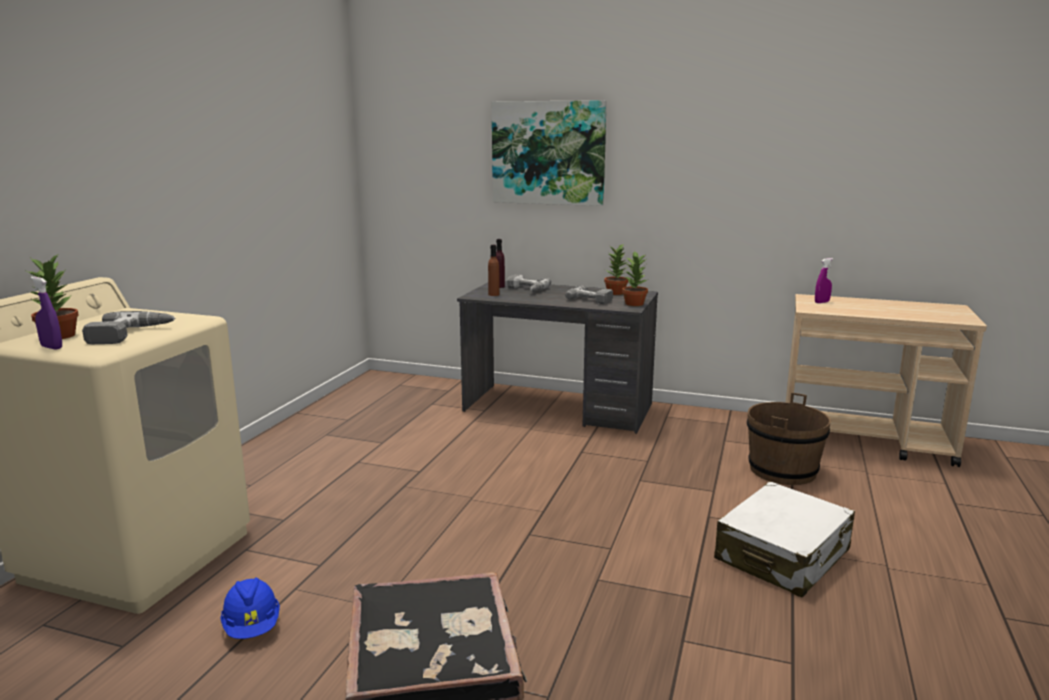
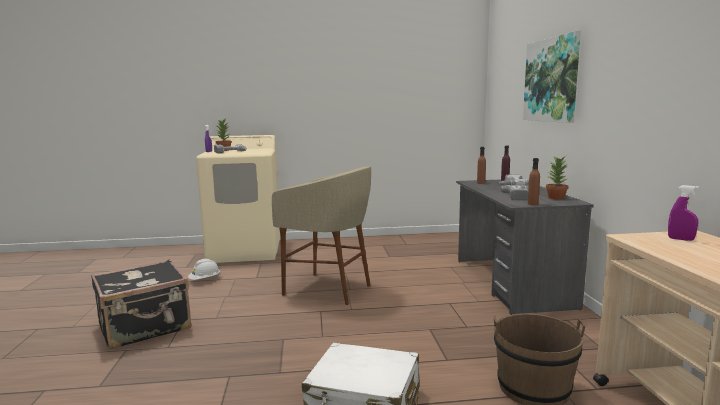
camera: 65 degrees right, 5 degrees down
blue hard hat [220,577,280,639] -> white hard hat [188,259,220,280]
potted plant [622,251,648,306] -> brown bottle [528,158,540,205]
none -> beige stool [272,167,371,305]

